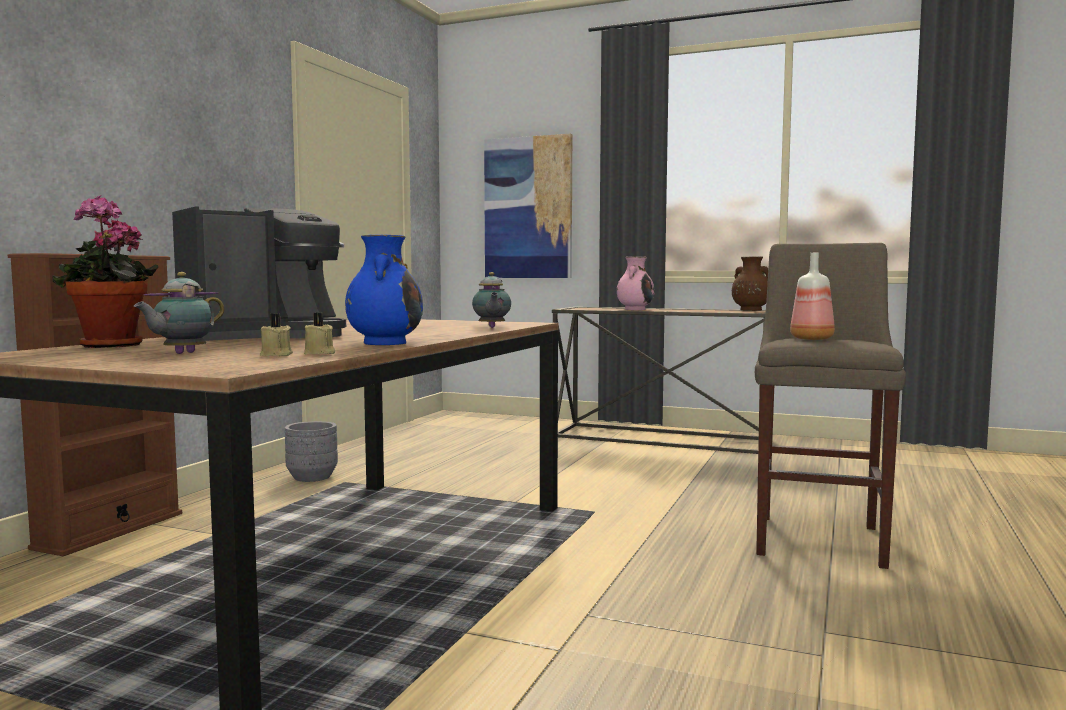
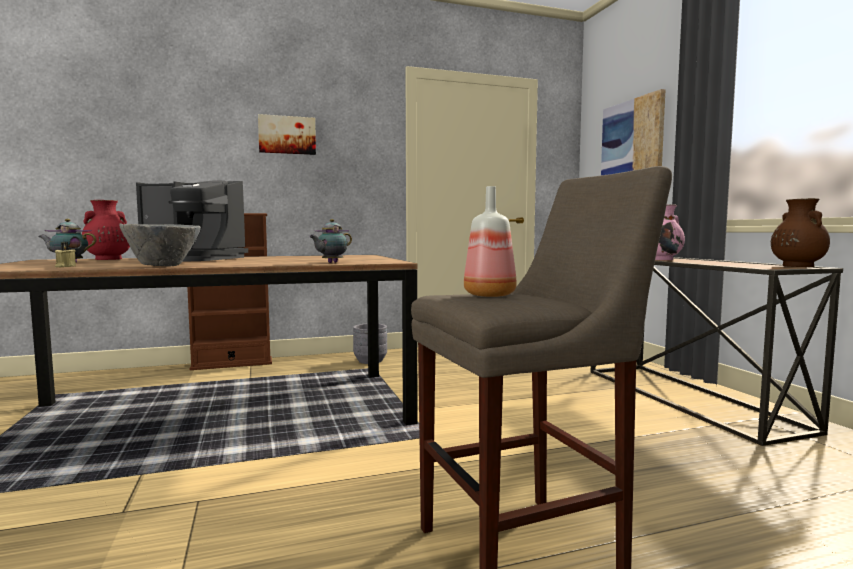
camera: 50 degrees right, 0 degrees up
potted plant [52,195,158,348] -> red vase [82,200,130,260]
beige candle [304,313,335,354] -> none
blue vase [345,235,423,345] -> grey bowl [119,223,201,266]
none -> picture [258,114,316,155]

